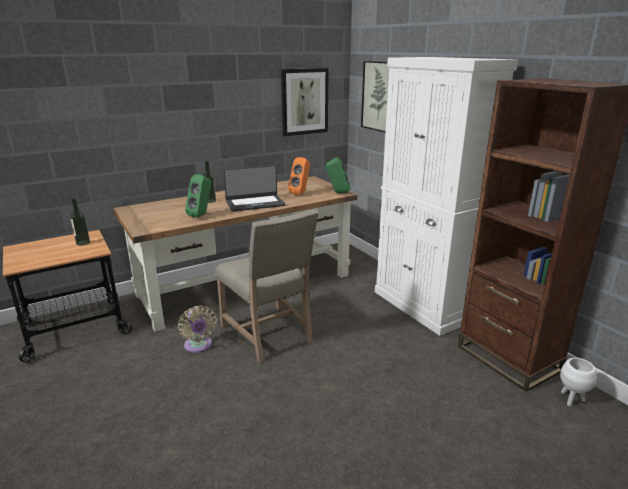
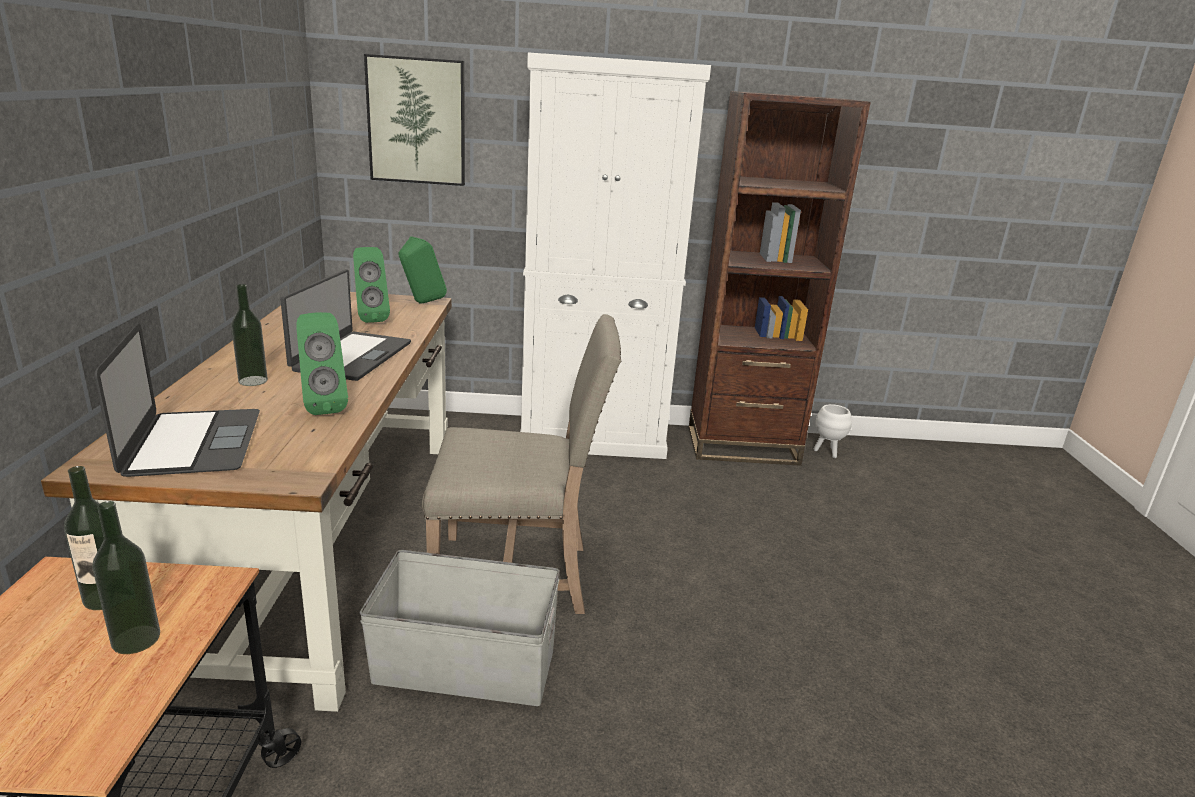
camera: 60 degrees left, 0 degrees up
beige fan [178,306,217,353] -> grey storage box [360,550,560,706]
picture [281,68,329,136] -> none
orange speaker [288,157,310,195] -> green speaker [353,247,390,323]
none -> bottle [92,501,160,654]
none -> laptop [94,323,260,477]

